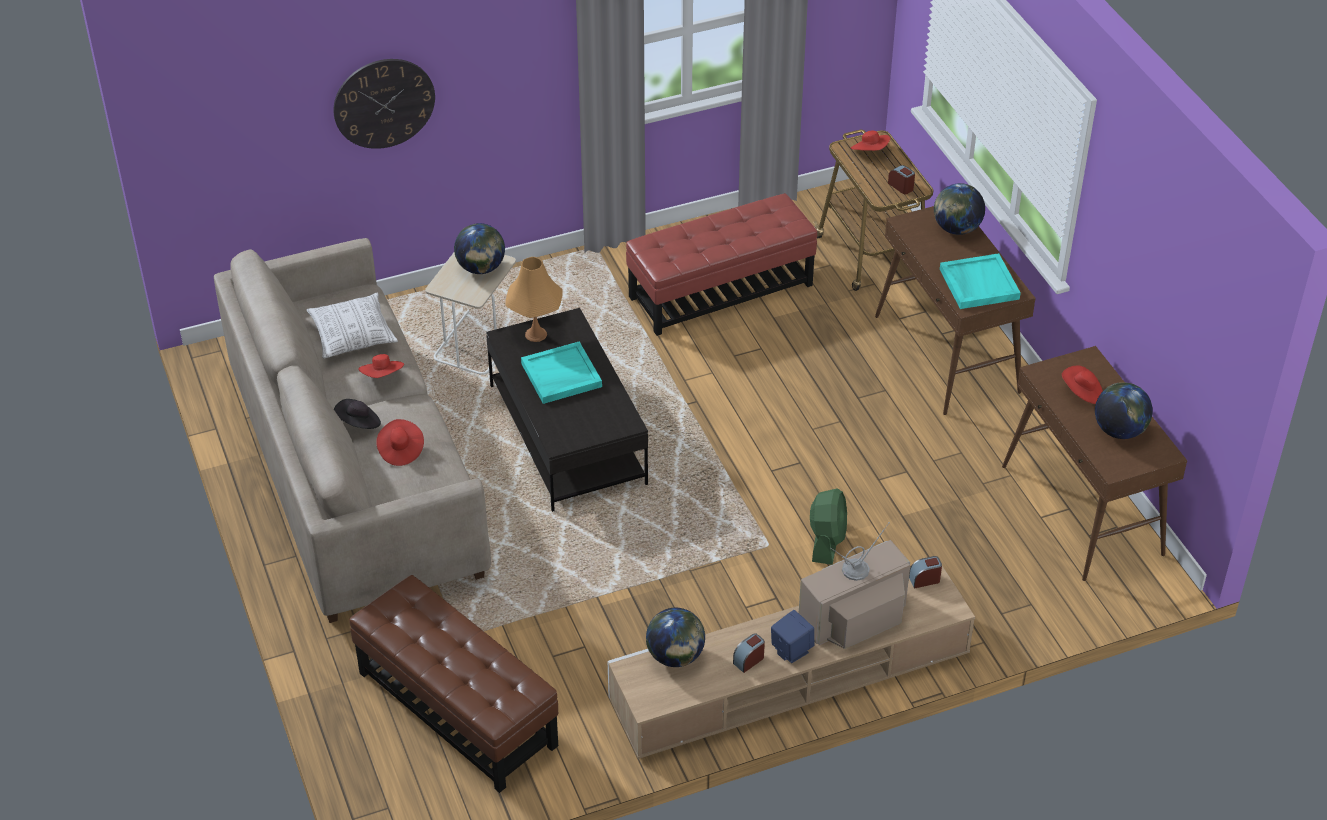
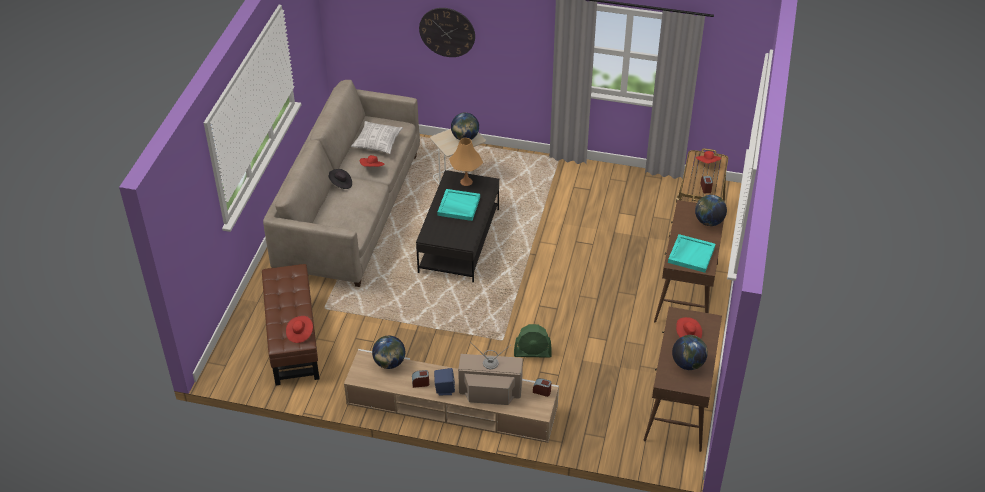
camera: 35 degrees right, 0 degrees up
red hat [376,419,424,466] -> red hat moved to [286,316,313,343]
red ottoman [626,193,817,336] -> none
green fan [810,488,847,565] -> green fan turned 45 degrees clockwise [514,324,552,358]

